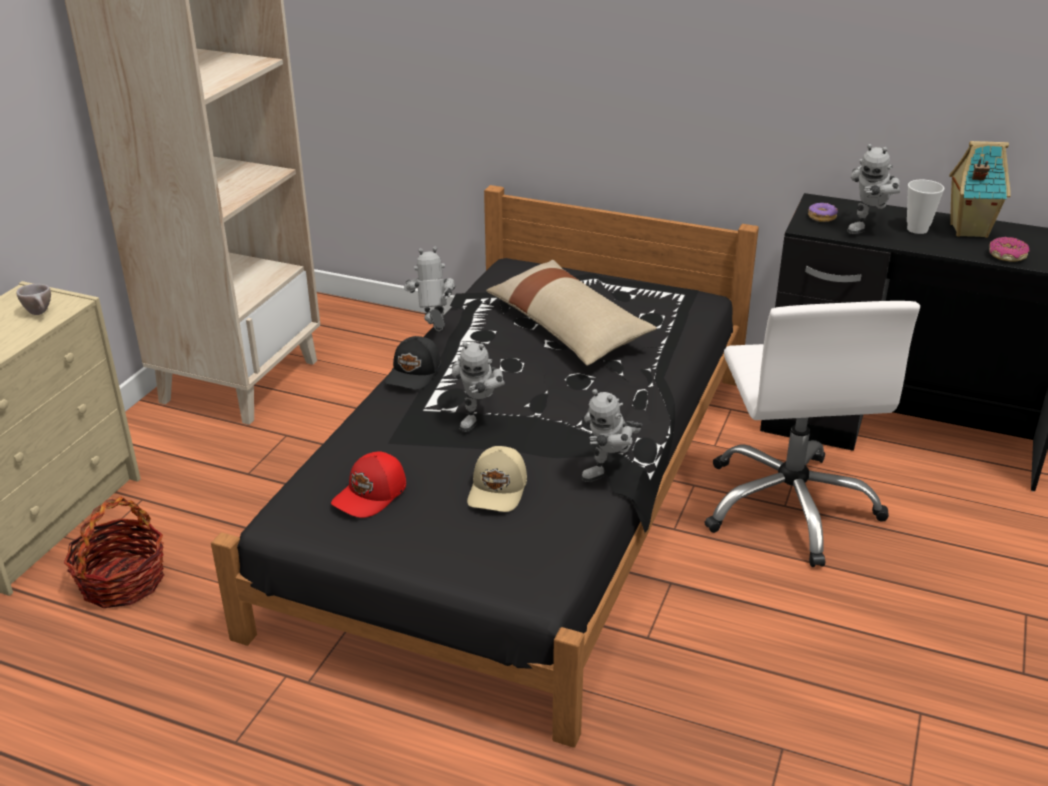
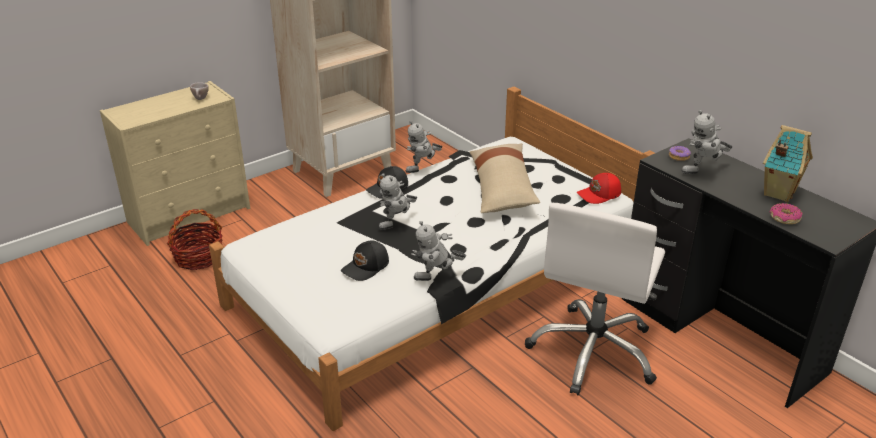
camera: 30 degrees right, 0 degrees up
black bed [211,185,759,748] -> white bed [209,87,655,431]
red cap [331,451,406,518] -> red cap moved to [577,173,621,204]
toy robot [404,247,455,331] -> toy robot turned 150 degrees counterclockwise [406,121,443,173]
beige cap [467,446,527,512] -> black cap [341,241,389,281]
cup [907,179,944,234] -> none

